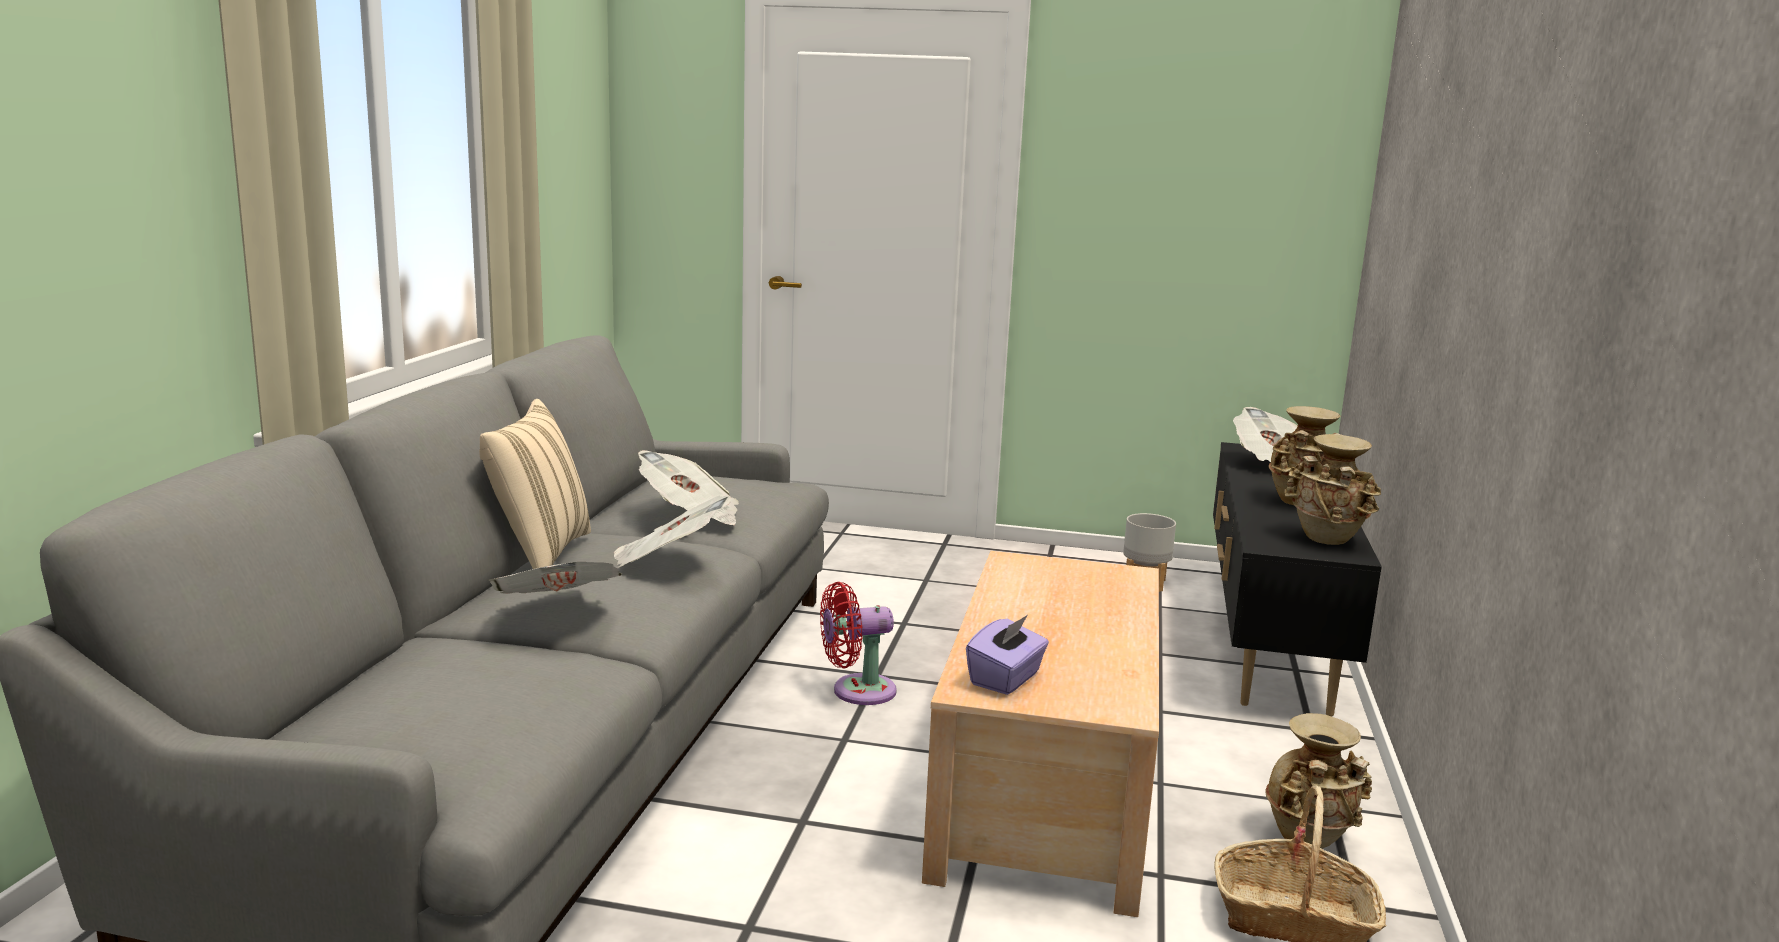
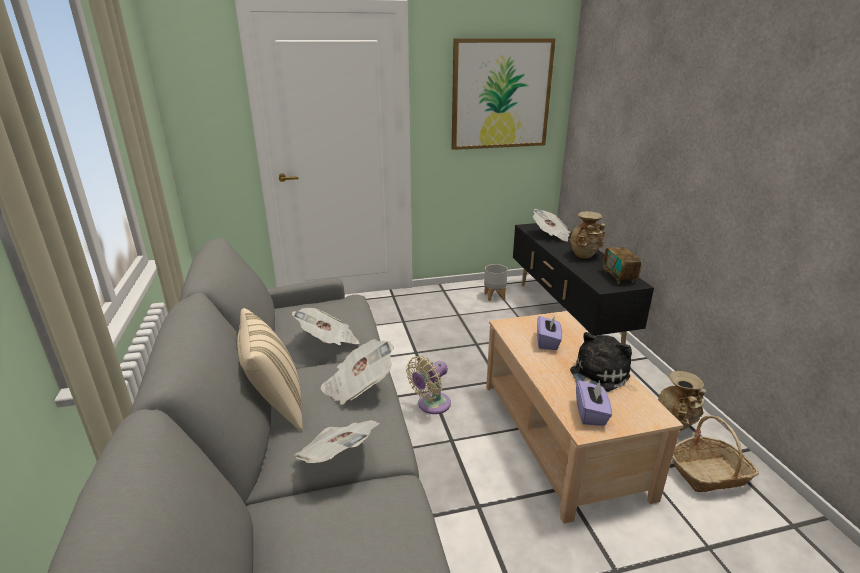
camera: 25 degrees left, 10 degrees up
red fan [820,582,897,705] -> beige fan [406,356,451,414]
beige vase [1284,434,1381,545] -> radio [603,237,642,284]
none -> picture [452,38,556,150]
none -> purple tissue box [537,315,562,350]
none -> plush toy [570,332,632,392]

